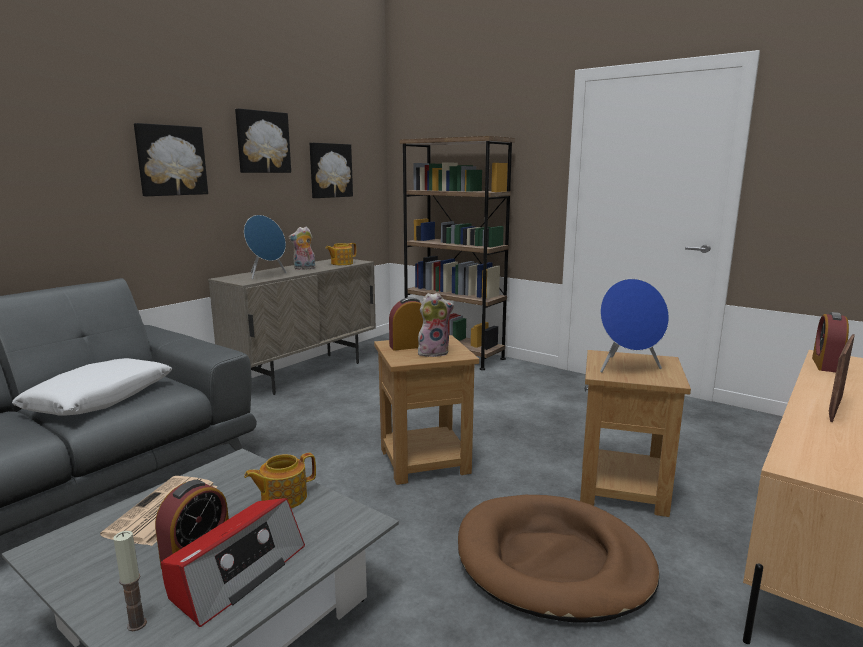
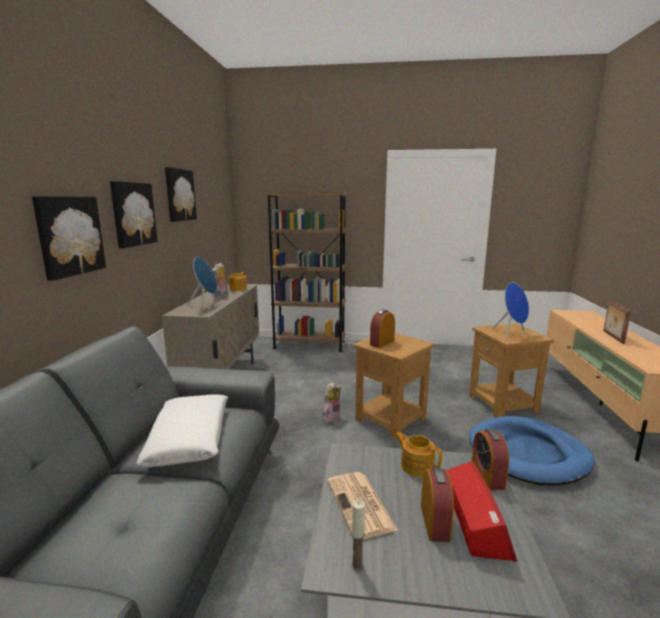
camera: 30 degrees left, 0 degrees up
candle [113,531,147,631] -> candle moved to [351,500,365,571]
teapot [244,453,316,508] -> teapot turned 105 degrees clockwise [396,432,442,477]
picture [310,143,353,198] -> picture moved to [32,196,106,281]
plush toy [418,293,454,357] -> plush toy moved to [322,382,341,423]
brown dog bed [458,495,659,623] -> blue dog bed [469,416,595,486]
alarm clock [812,312,849,372] -> alarm clock moved to [472,428,509,491]

